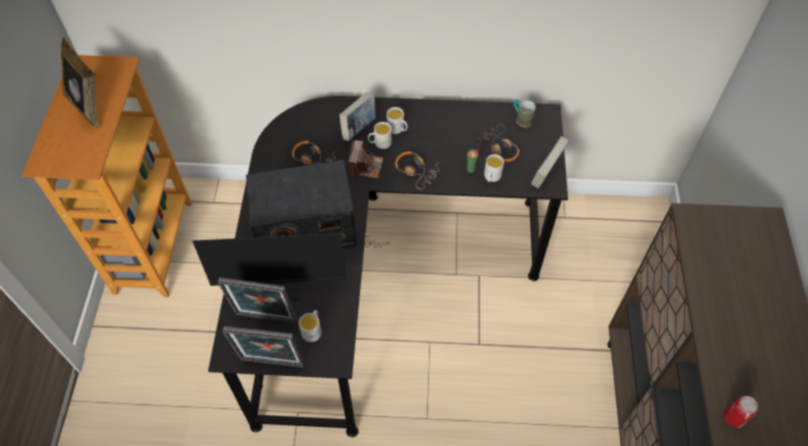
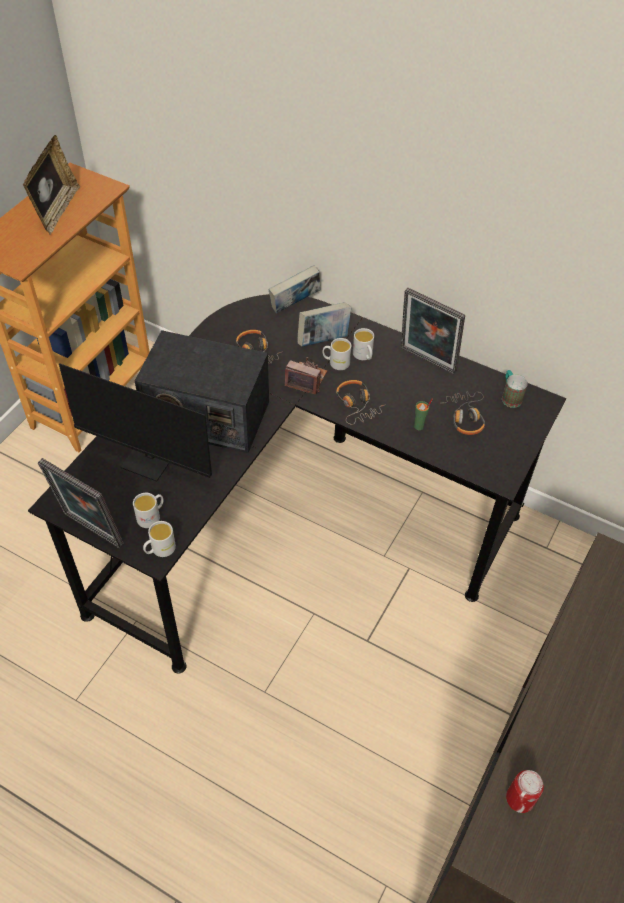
camera: 25 degrees right, 5 degrees down
picture frame [218,277,297,323] -> picture frame moved to [401,288,465,374]
camera [348,140,383,179] -> camera turned 105 degrees counterclockwise [285,357,327,394]
white mug [484,154,504,182] -> white mug moved to [143,521,176,557]
book [531,136,569,188] -> book moved to [269,265,321,314]

